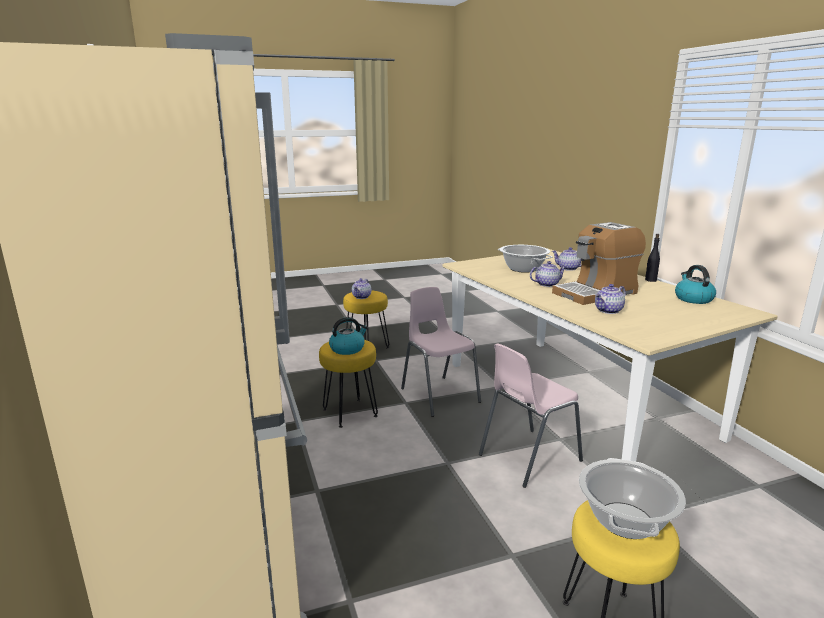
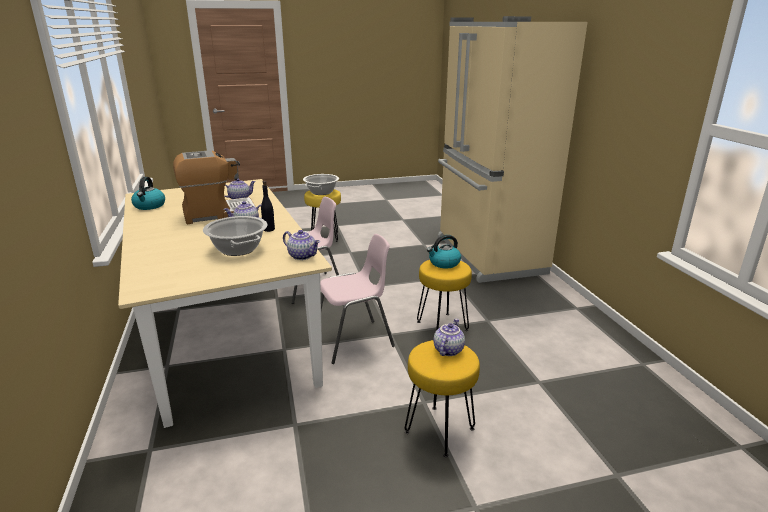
camera: 175 degrees left, 5 degrees up
pink chair [401,287,481,417] -> pink chair turned 90 degrees counterclockwise [320,234,395,364]
teapot [552,247,581,271] -> teapot moved to [283,230,320,260]
black bottle [645,234,660,282] -> black bottle moved to [261,181,275,232]

